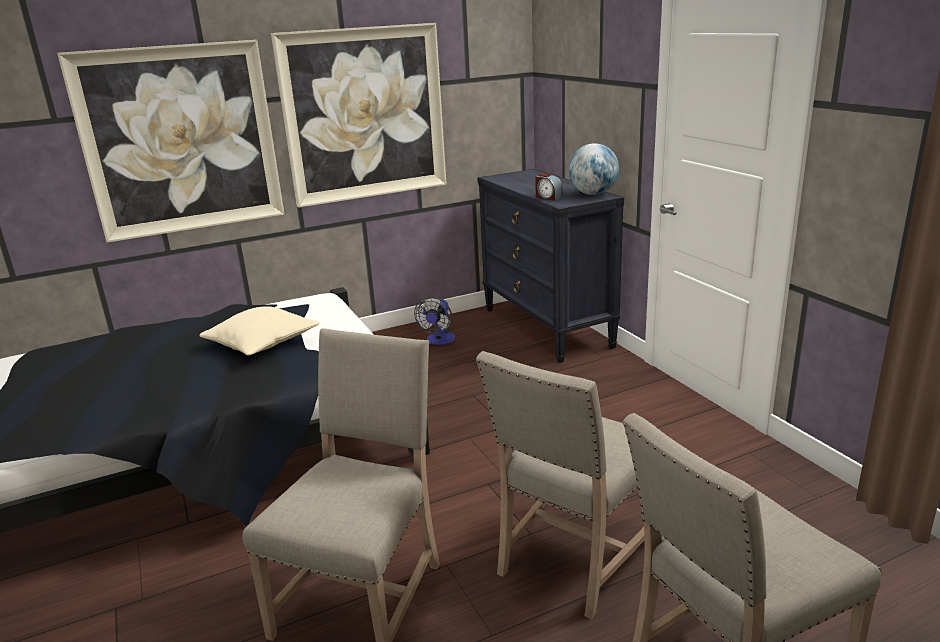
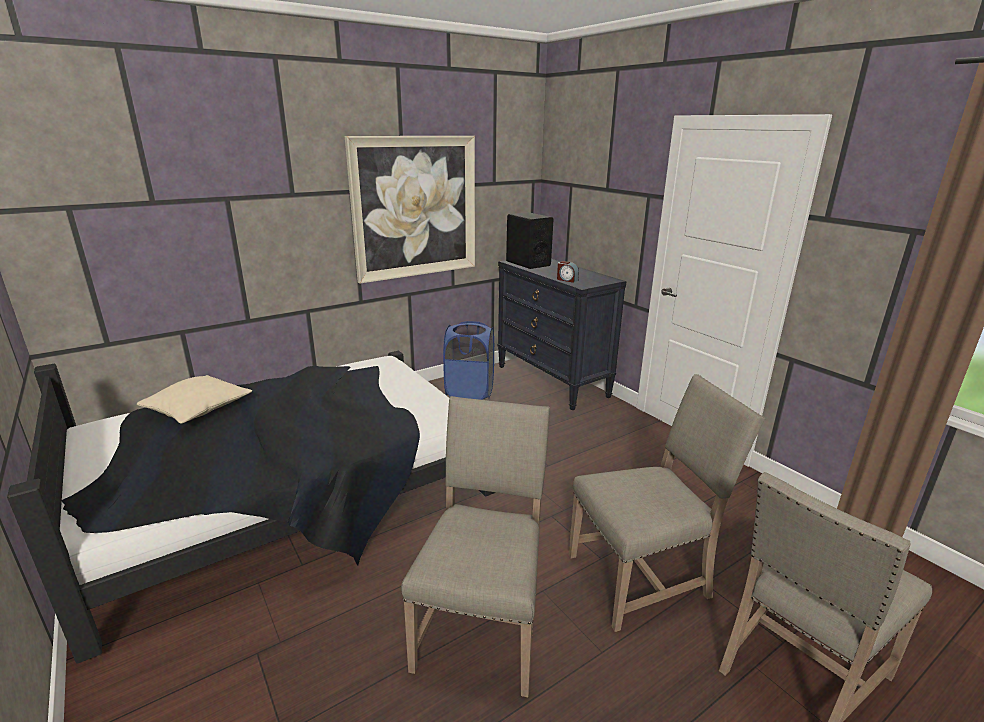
camera: 10 degrees left, 0 degrees up
picture [57,40,285,243] -> none
beige pillow [199,306,320,355] -> beige pillow moved to [137,375,252,423]
fan [414,297,455,345] -> blue laundry basket [443,321,494,400]
beige chair [476,351,644,619] -> beige chair turned 135 degrees counterclockwise [569,374,765,632]
globe [568,143,619,195] -> none
none -> black speaker [506,212,554,269]

